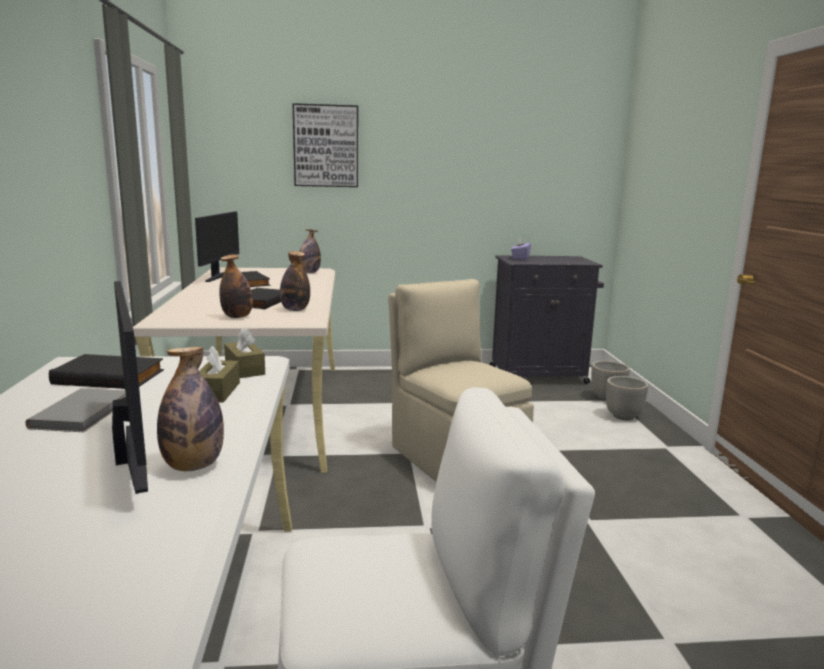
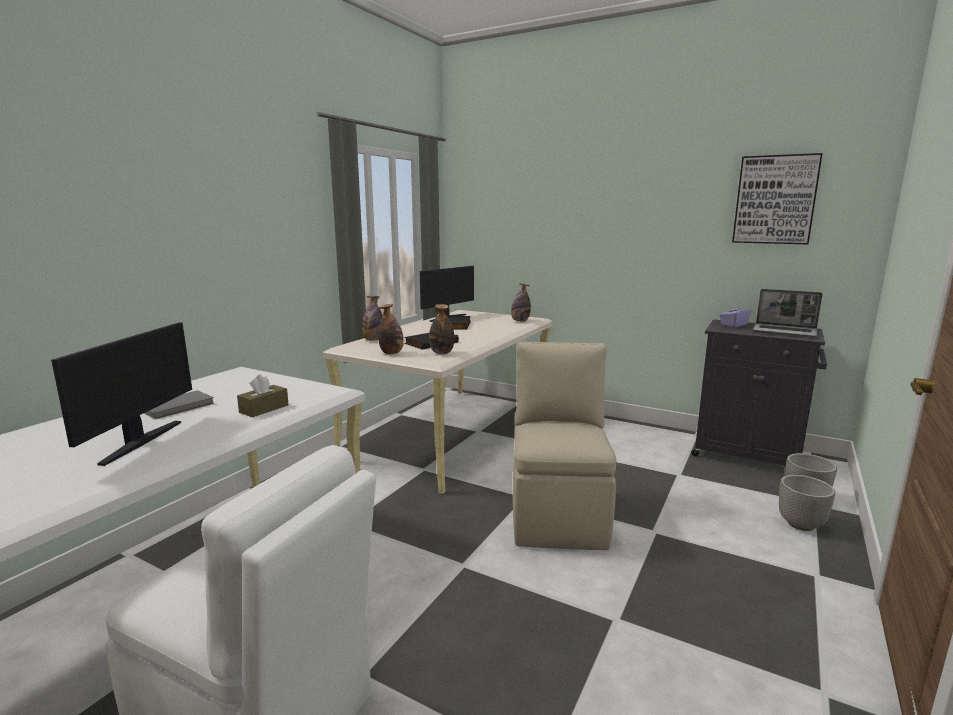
camera: 35 degrees right, 0 degrees up
black book [49,354,164,389] -> none
bottle [157,347,224,471] -> bottle moved to [361,296,383,341]
brown tissue box [224,327,265,378] -> none
picture [292,103,358,187] -> picture moved to [732,153,823,244]
none -> laptop [753,289,823,337]

